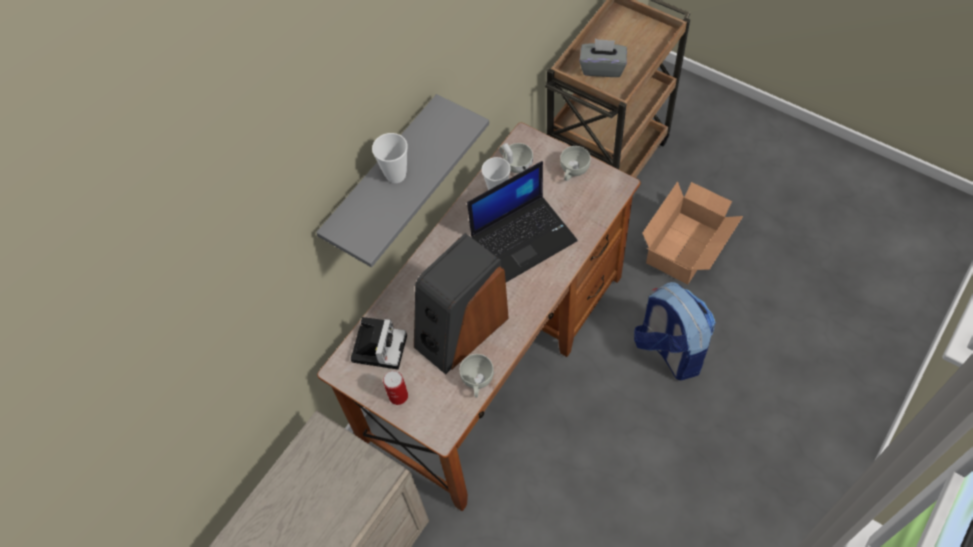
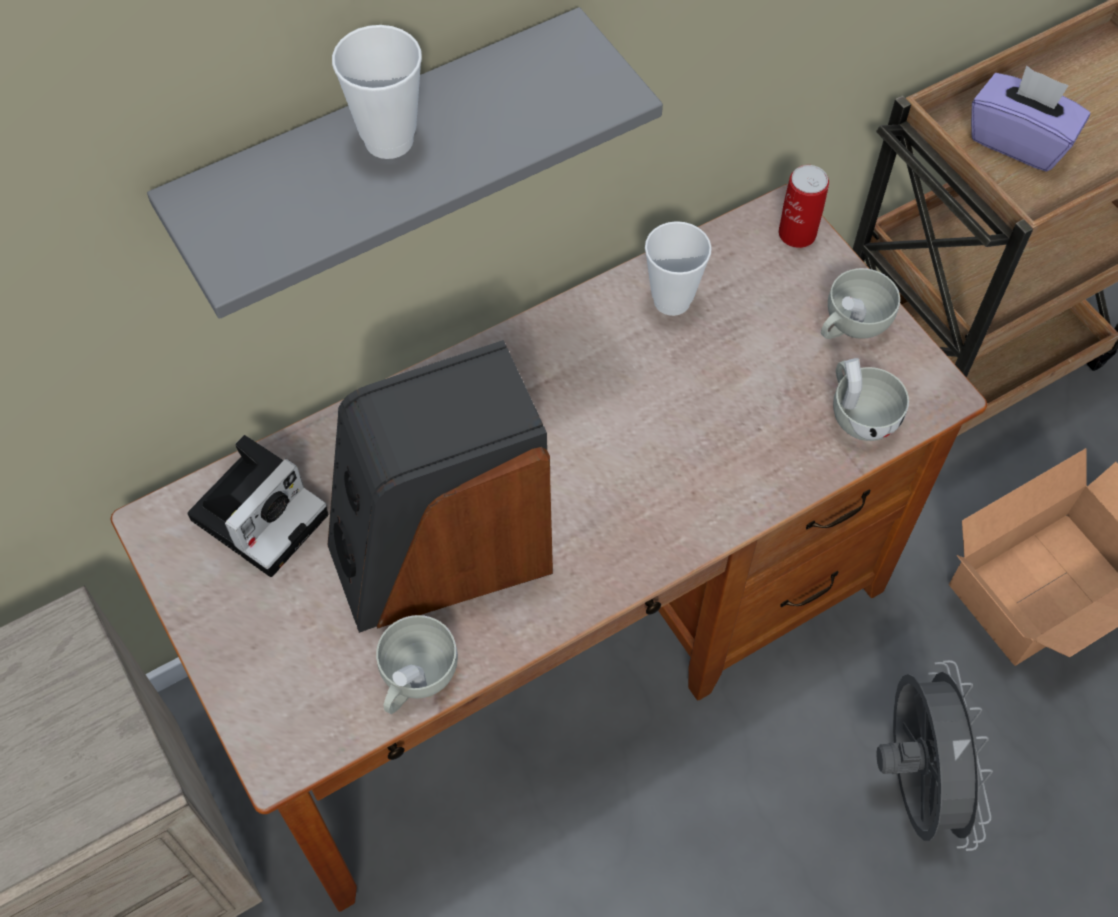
camera: 20 degrees right, 0 degrees up
can [383,371,408,405] -> can moved to [778,165,829,248]
laptop [467,161,578,282] -> none
white cup [499,142,533,173] -> white cup moved to [833,358,909,441]
grey tissue box [579,39,627,77] -> purple tissue box [971,65,1090,171]
backpack [634,282,716,381] -> grey fan [876,660,993,851]

